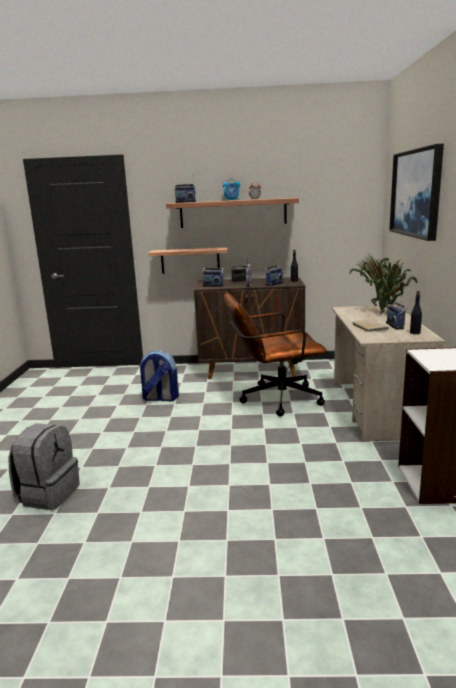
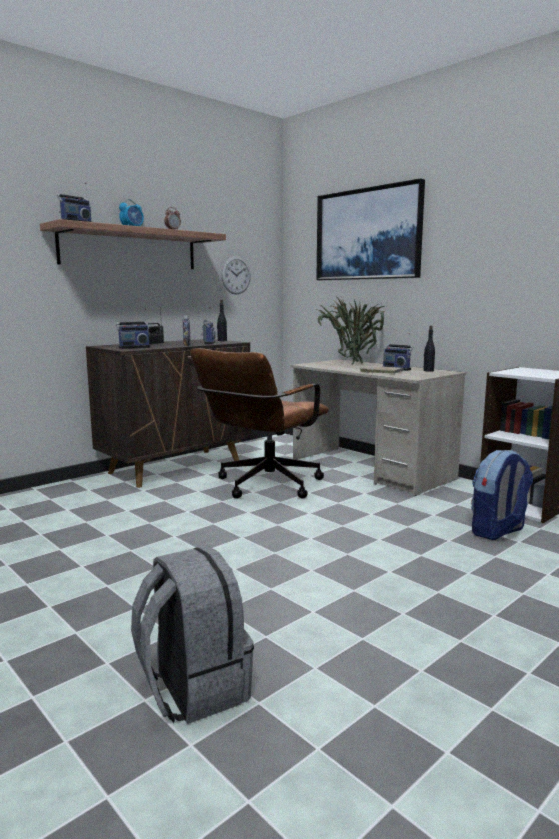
camera: 45 degrees left, 5 degrees down
backpack [139,350,179,401] -> backpack moved to [471,450,533,540]
shelf [148,247,228,274] -> none
none -> wall clock [221,256,251,295]

